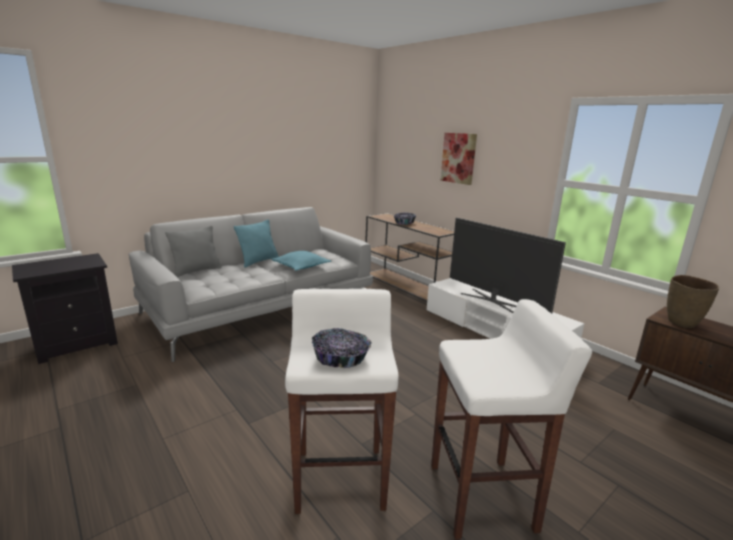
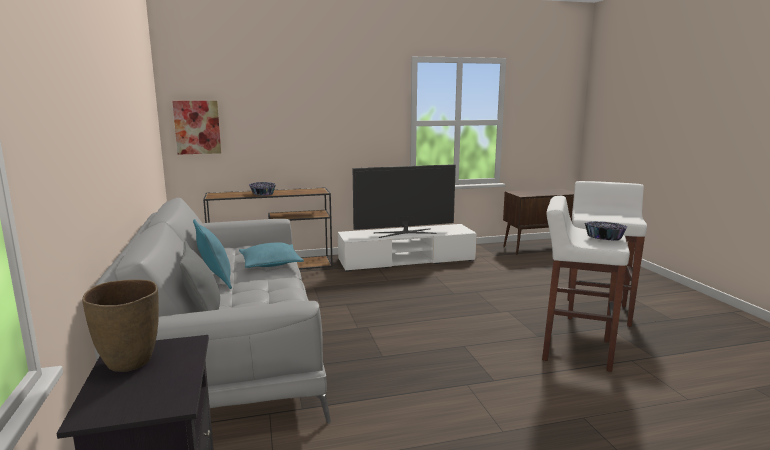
camera: 65 degrees left, 5 degrees down
picture [441,133,477,185] -> picture moved to [172,101,221,155]
brown vase [667,275,719,328] -> brown vase moved to [82,279,159,372]

